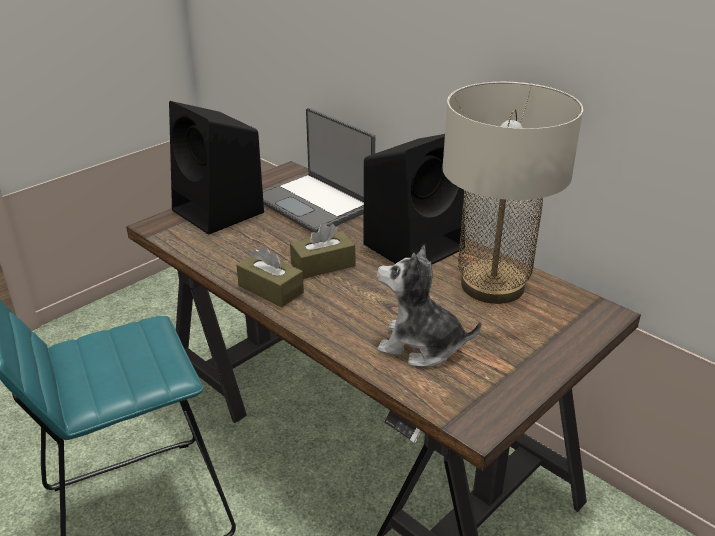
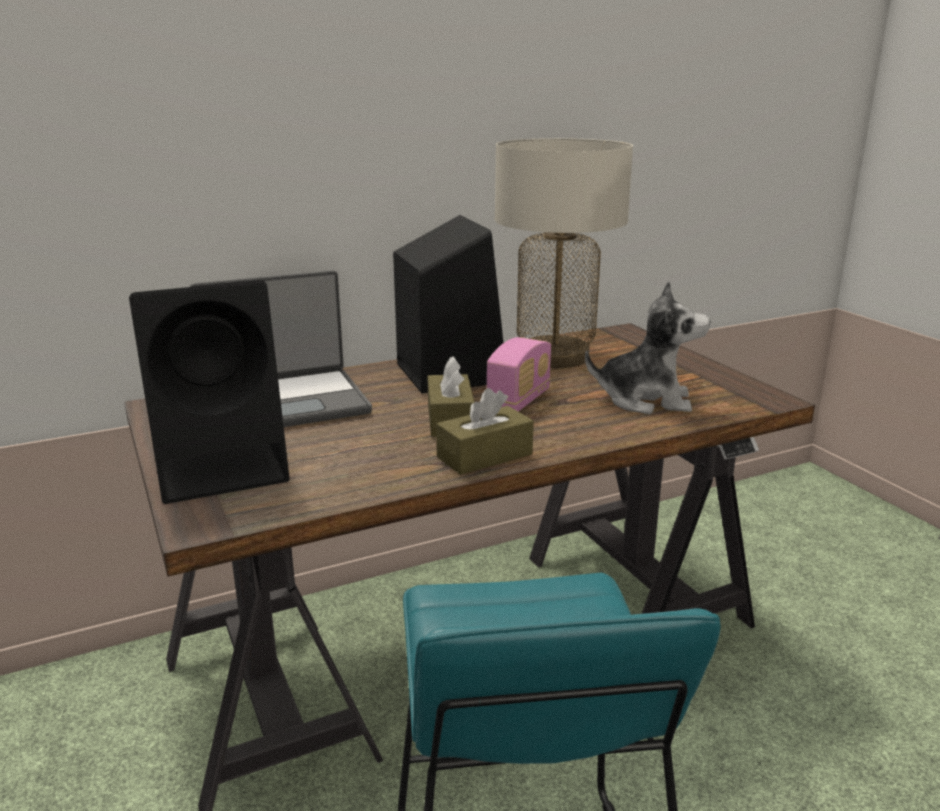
camera: 70 degrees left, 10 degrees down
plush toy [377,246,482,367] -> plush toy turned 120 degrees counterclockwise [585,281,710,414]
none -> radio [487,337,551,412]

